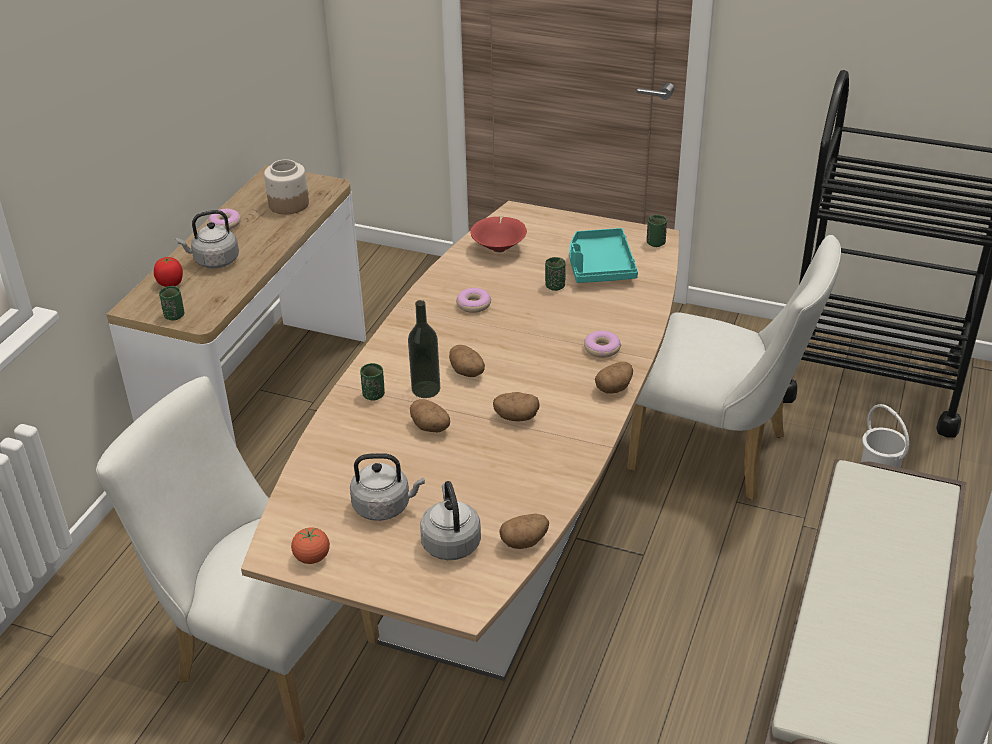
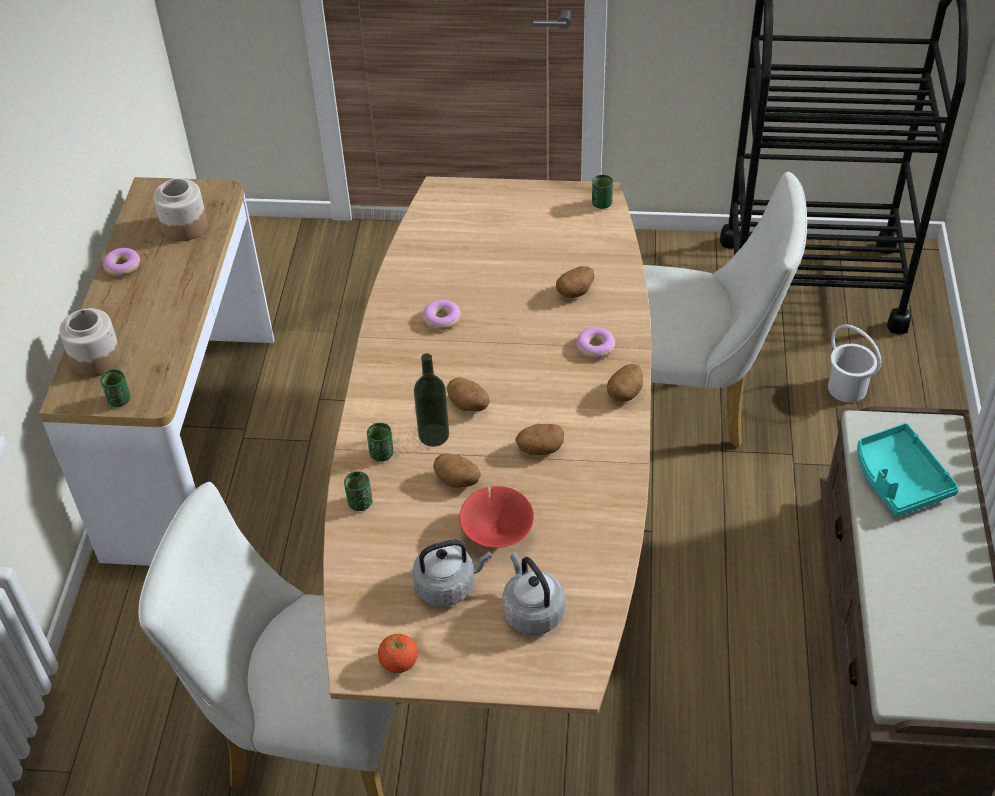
camera: 15 degrees left, 10 degrees up
tomato [154,257,183,287] -> jar [59,308,121,377]
grey kettle [176,210,239,269] -> none
red bowl [471,217,527,253] -> red bowl moved to [459,486,534,548]
potato [499,514,549,549] -> potato moved to [556,266,594,298]
green cup [545,257,566,291] -> green cup moved to [344,471,373,511]
turquoise tray [569,228,638,283] -> turquoise tray moved to [857,423,959,517]

